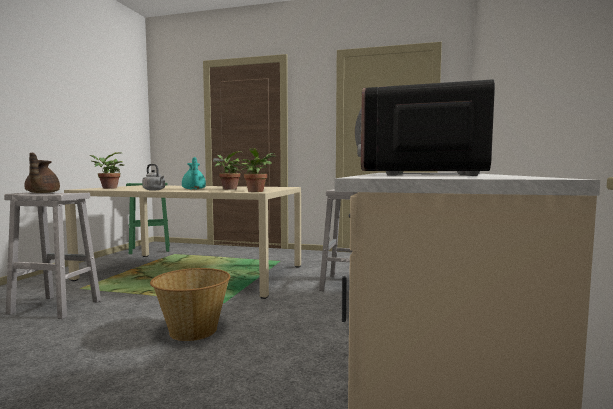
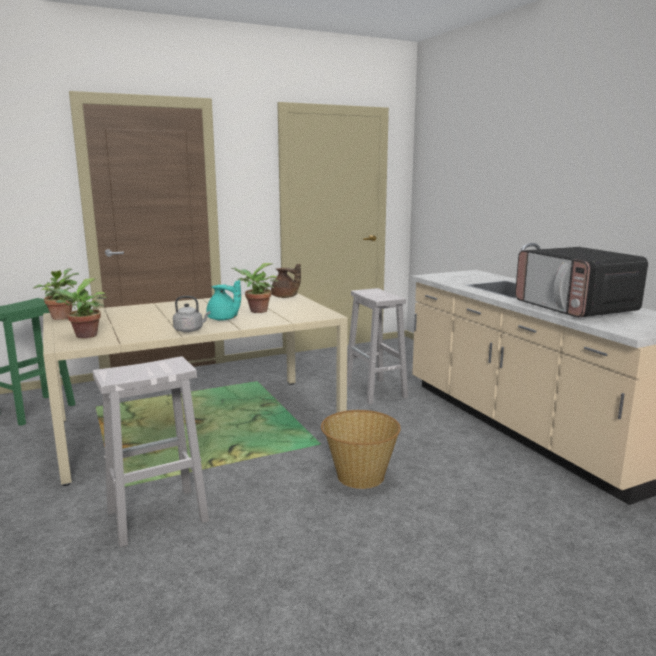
camera: 40 degrees left, 10 degrees up
brown teapot [24,152,60,193] -> brown teapot moved to [271,264,301,298]
potted plant [241,148,275,192] -> potted plant moved to [33,268,79,320]

